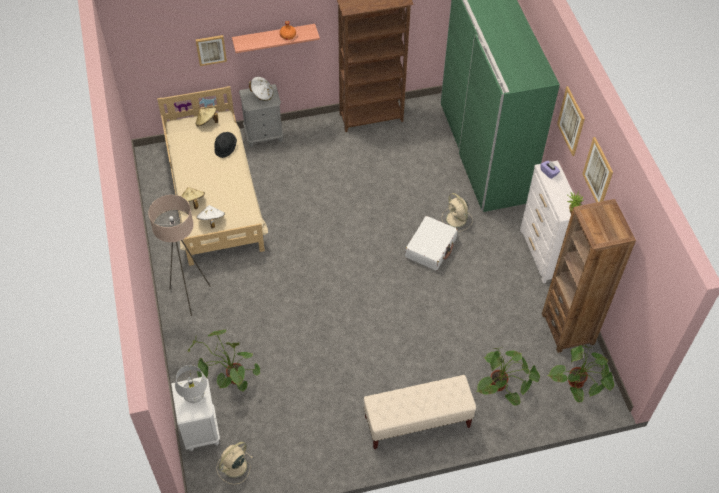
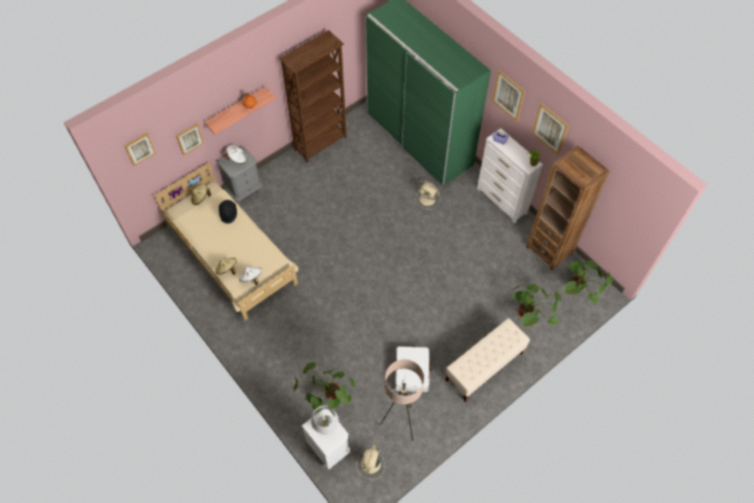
camera: 25 degrees left, 5 degrees up
beige floor lamp [148,195,211,316] -> beige floor lamp moved to [380,359,424,441]
white suitcase [405,216,458,271] -> white suitcase moved to [395,346,431,392]
none -> picture [124,133,156,166]

